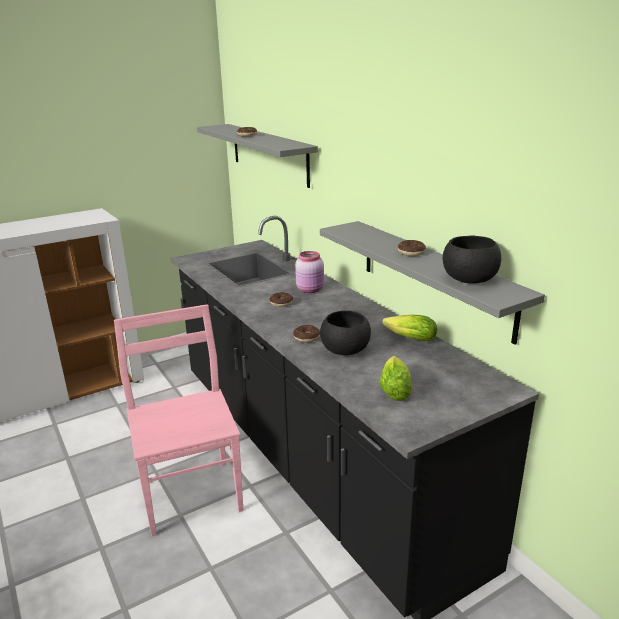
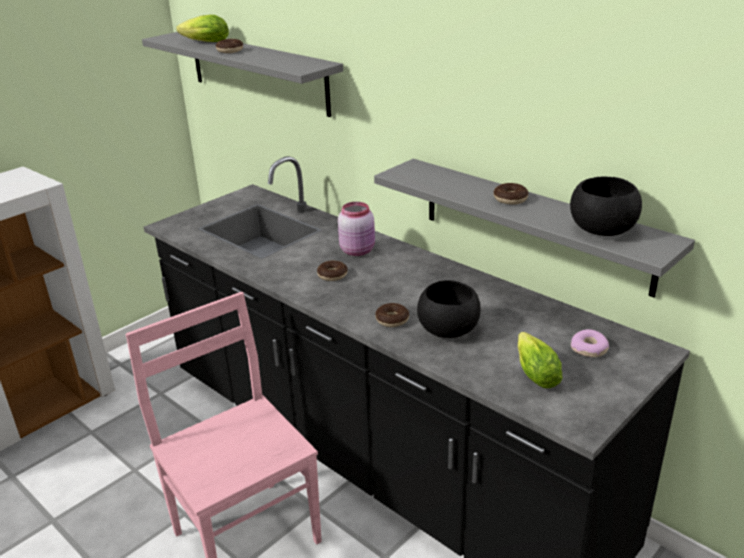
camera: 15 degrees left, 5 degrees up
lettuce [382,315,437,341] -> lettuce moved to [176,15,229,42]
none -> donut [571,329,609,357]

